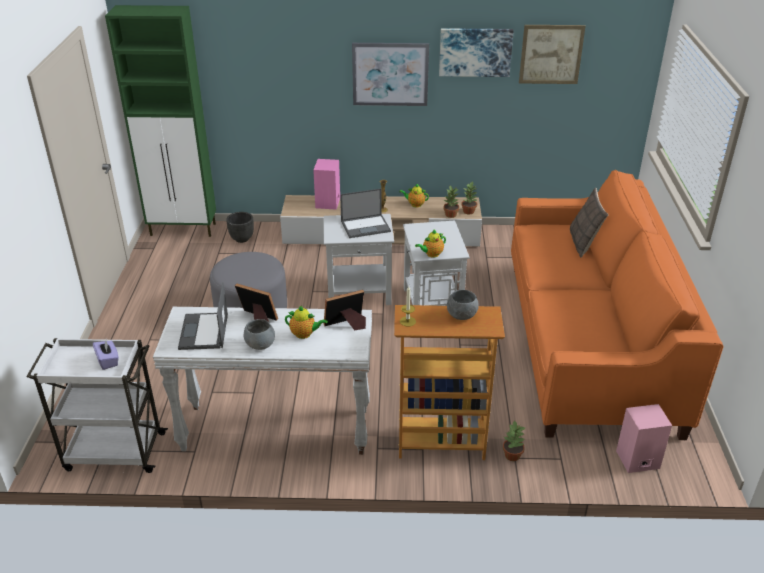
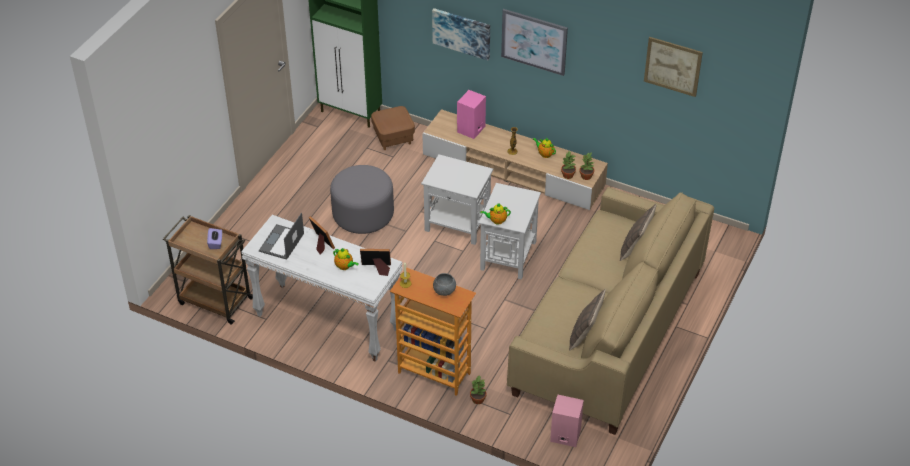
camera: 25 degrees right, 10 degrees up
white cart [27,338,168,473] -> brown cart [163,215,253,325]
black planter [226,212,254,243] -> brown ottoman [371,106,415,150]
grey bowl [244,319,275,350] -> none
laptop [340,189,391,238] -> none
picture [439,28,514,77] -> picture moved to [432,8,490,60]
orange sofa [511,170,724,440] -> beige sofa [507,187,714,435]
none -> pillow [569,289,606,351]

